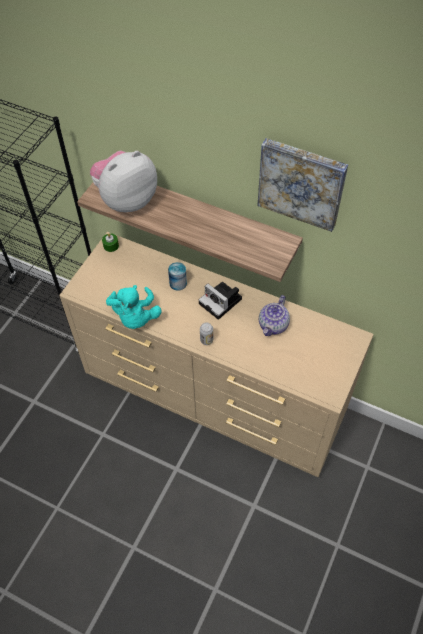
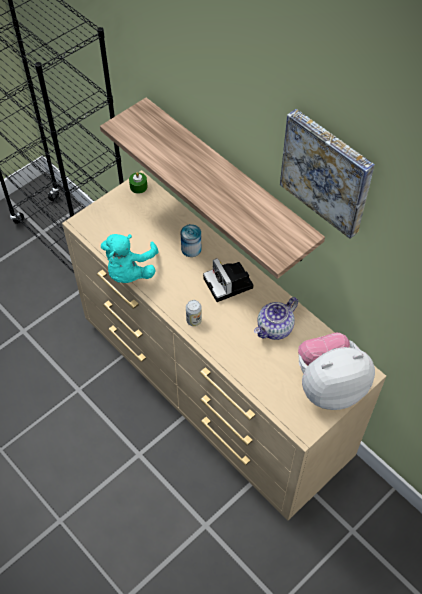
camera: 20 degrees right, 0 degrees up
plush toy [90,151,157,212] -> plush toy moved to [298,332,375,410]

